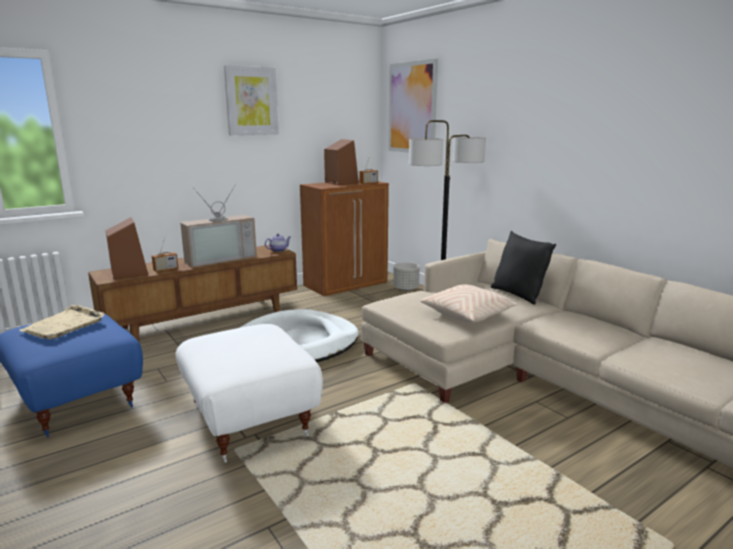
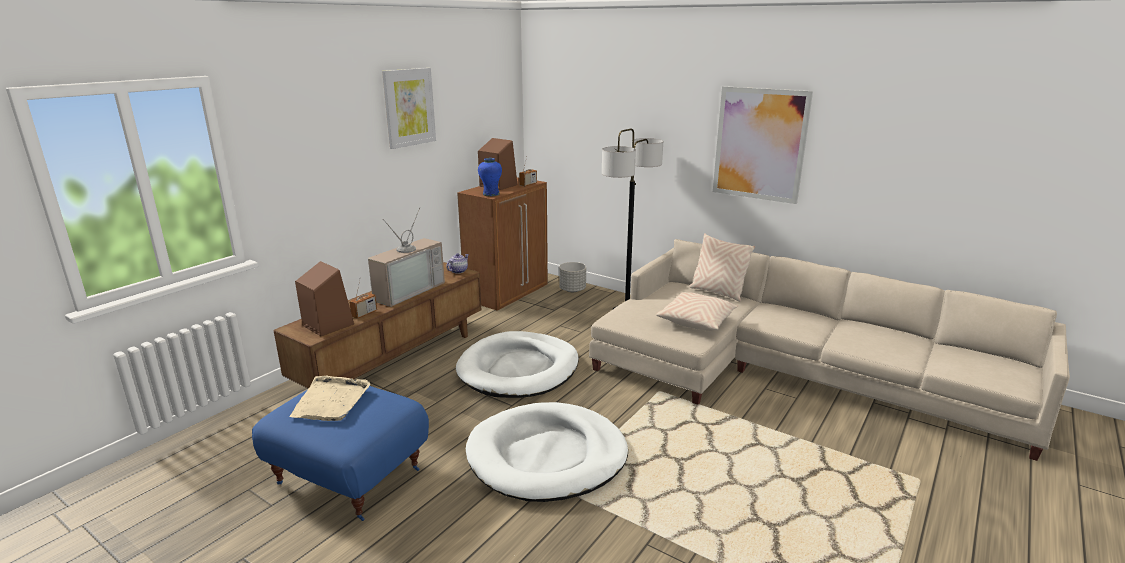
camera: 20 degrees left, 5 degrees up
white ottoman [175,324,323,463] -> white dog bed [466,402,628,502]
picture [388,59,438,153] -> picture moved to [713,86,813,204]
black pillow [491,231,556,305] -> beige pillow [689,233,755,301]
none -> blue vase [478,158,502,196]

